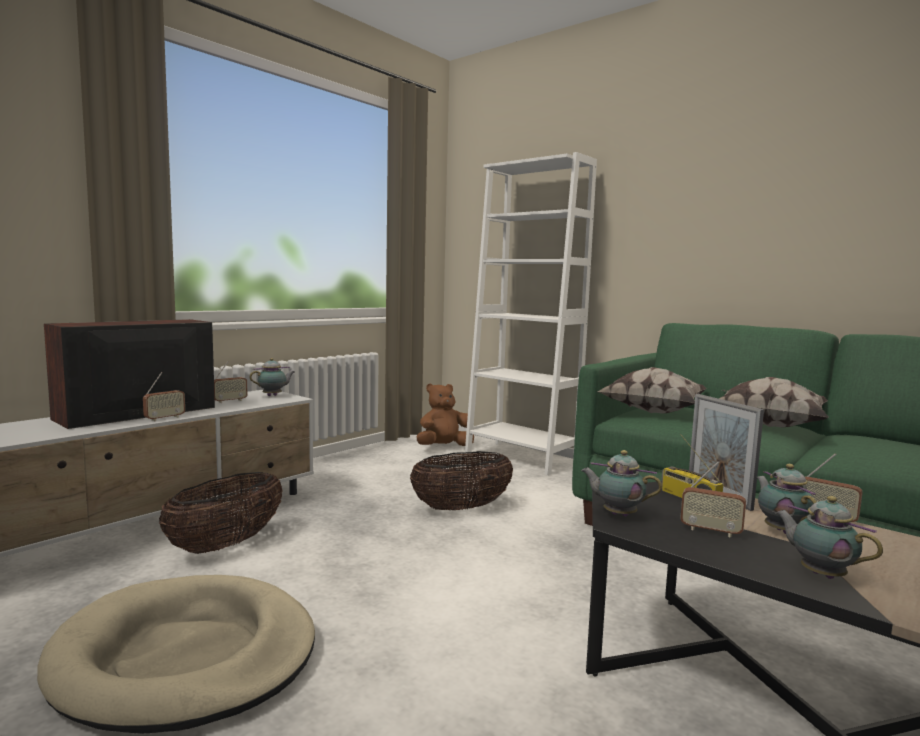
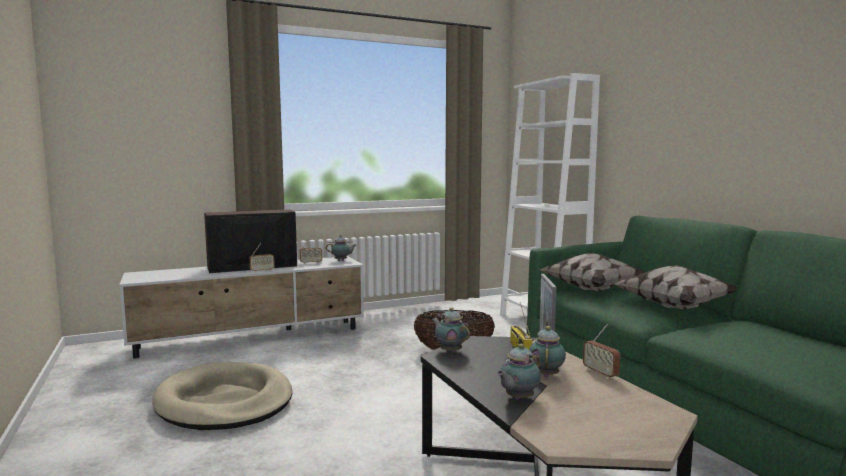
camera: 25 degrees right, 0 degrees up
basket [159,472,283,554] -> none
brown plush toy [417,383,474,446] -> none
radio [680,461,746,537] -> none
teapot [775,496,883,579] -> teapot turned 120 degrees counterclockwise [497,344,541,400]

